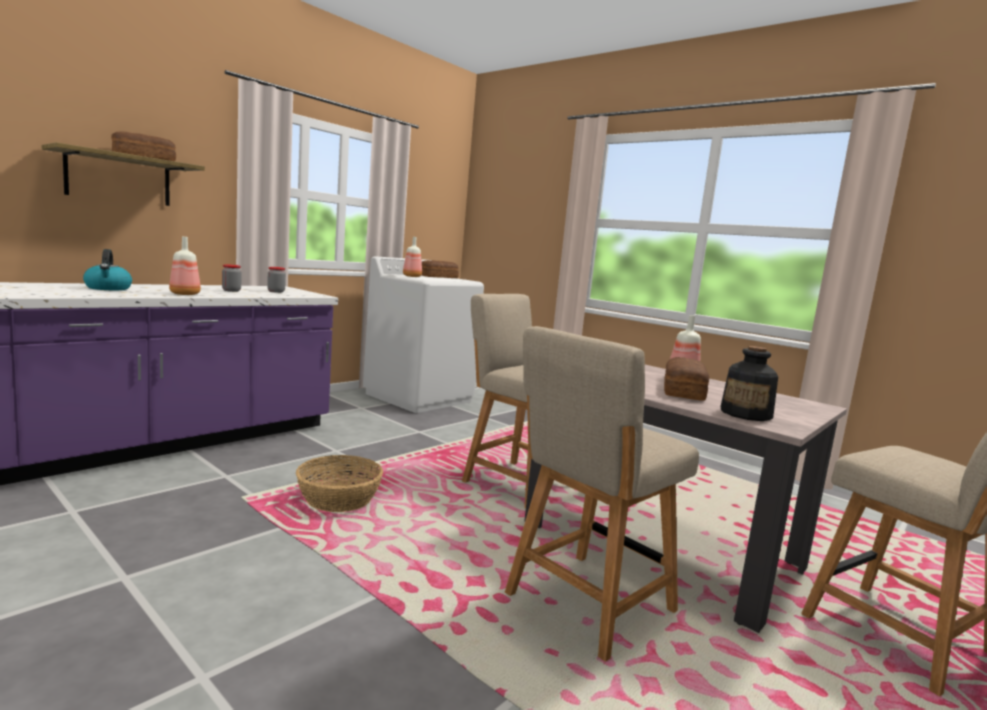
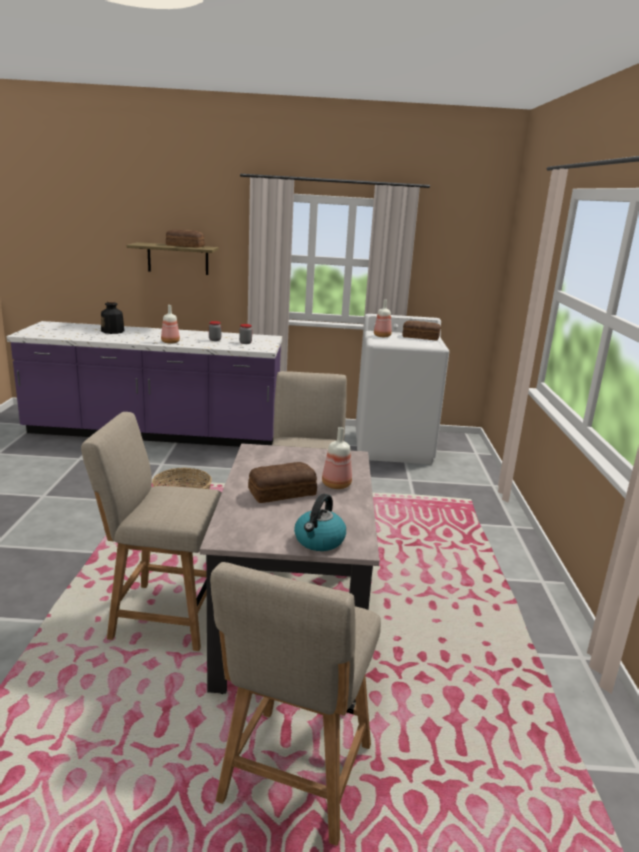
camera: 50 degrees right, 10 degrees up
kettle [83,249,132,290] -> kettle moved to [294,494,346,551]
bottle [721,346,778,421] -> bottle moved to [101,301,124,334]

